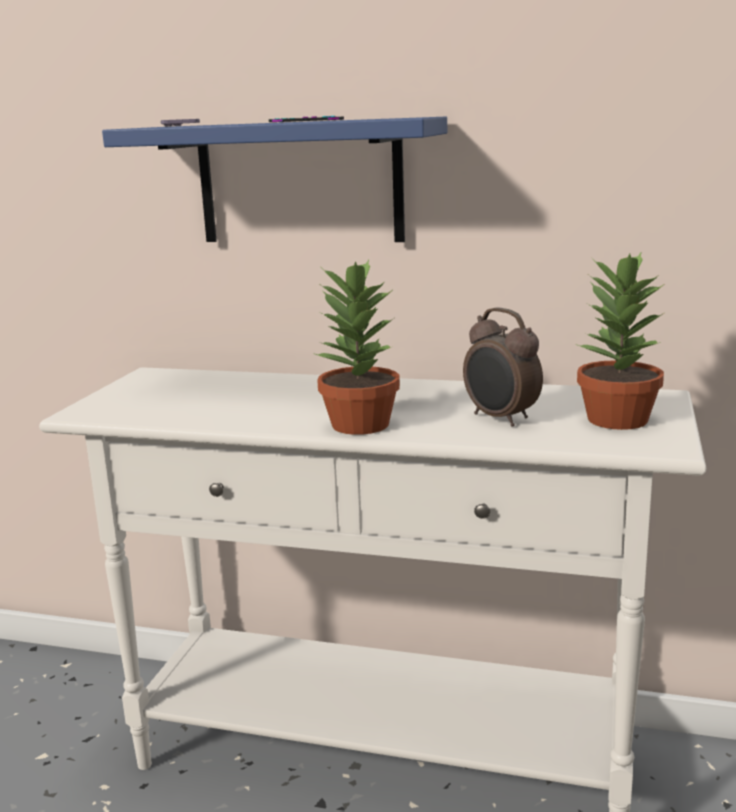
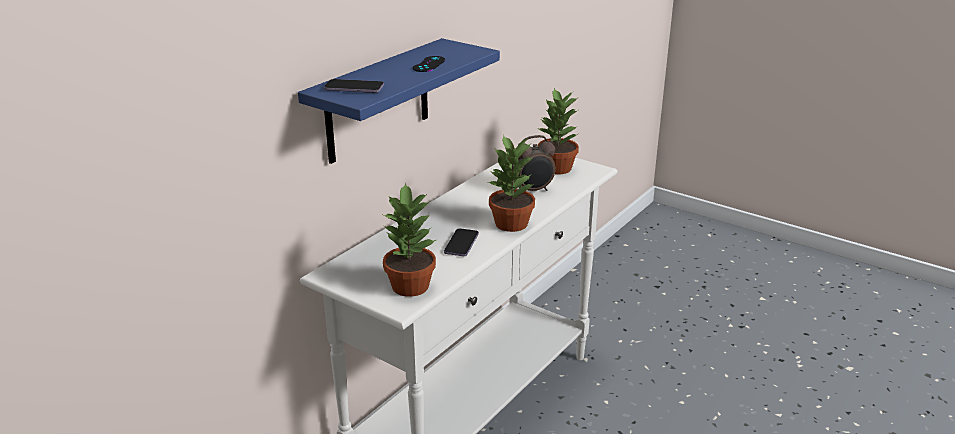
camera: 70 degrees left, 10 degrees up
none -> potted plant [383,182,436,297]
none -> phone [444,228,479,256]

